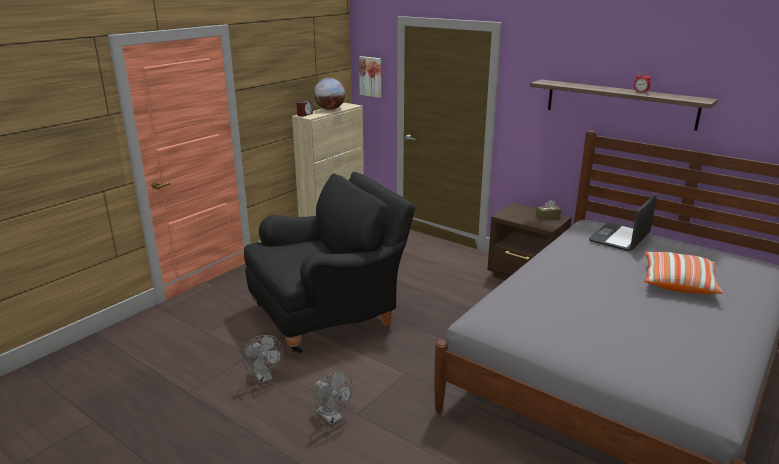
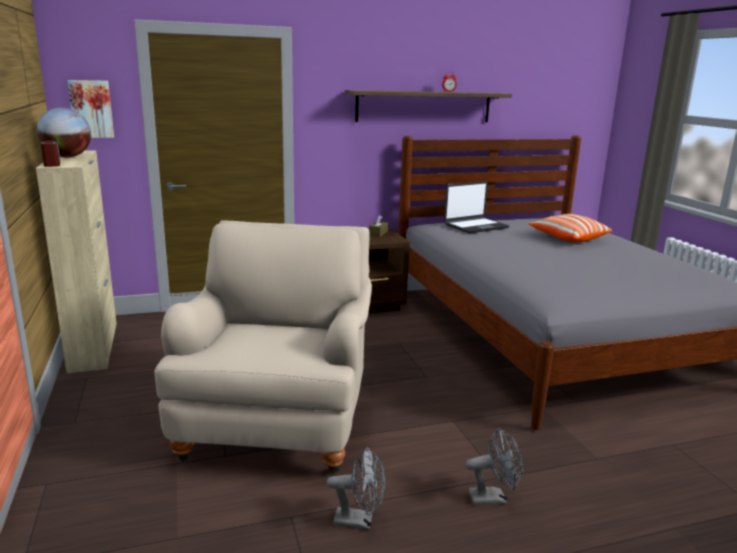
camera: 55 degrees left, 5 degrees down
black armchair [244,172,415,353] -> beige armchair [154,220,372,473]
laptop [589,195,657,251] -> laptop turned 105 degrees counterclockwise [444,181,509,233]

